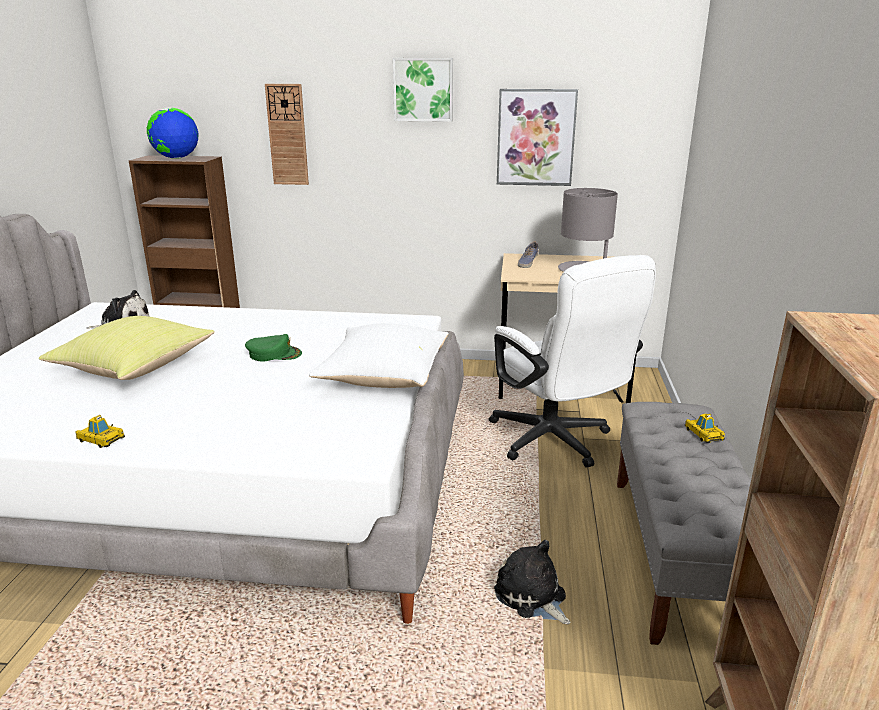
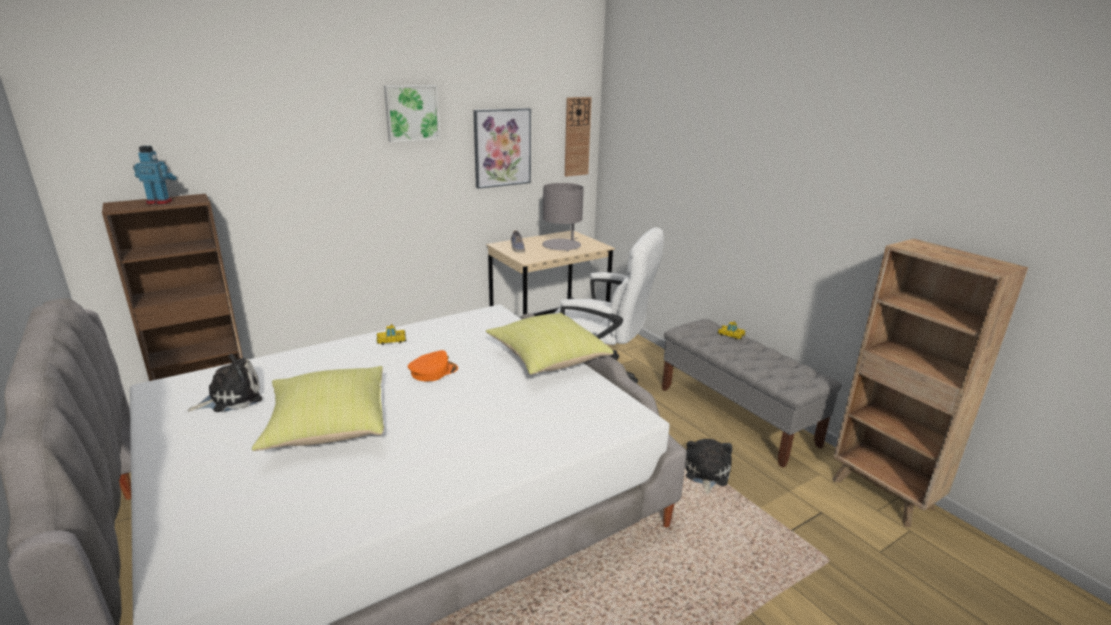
camera: 40 degrees left, 0 degrees up
toy car [76,415,125,448] -> toy car moved to [376,324,406,345]
globe [147,107,198,159] -> toy robot [133,146,176,205]
green cap [245,334,302,362] -> orange cap [408,350,458,381]
wall clock [265,84,309,185] -> wall clock moved to [565,97,592,177]
white pillow [309,323,448,388] -> yellow pillow [486,312,613,375]
plush toy [494,540,571,624] -> plush toy turned 90 degrees clockwise [685,439,732,494]

